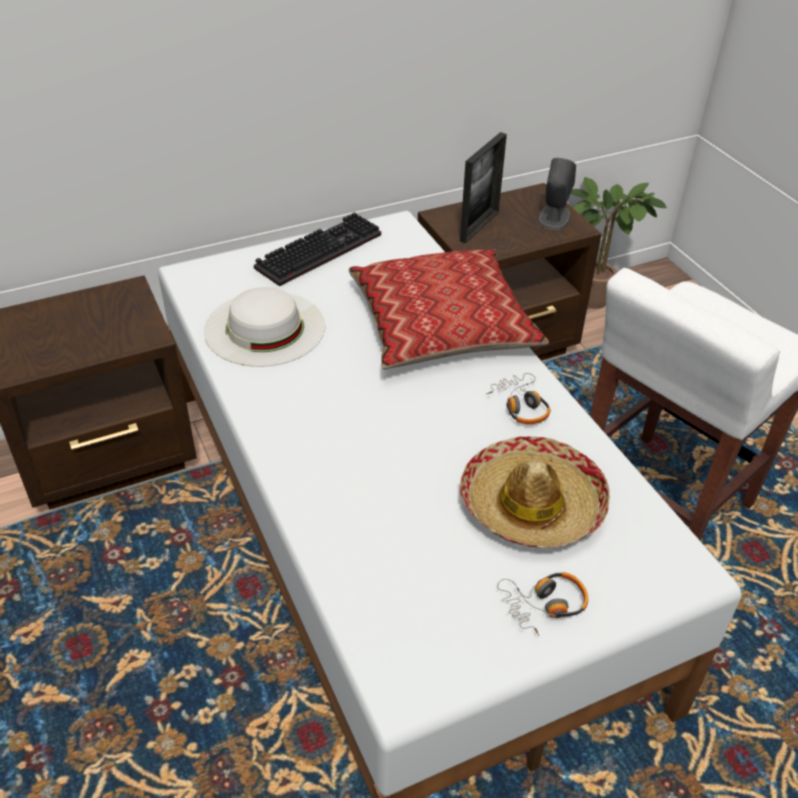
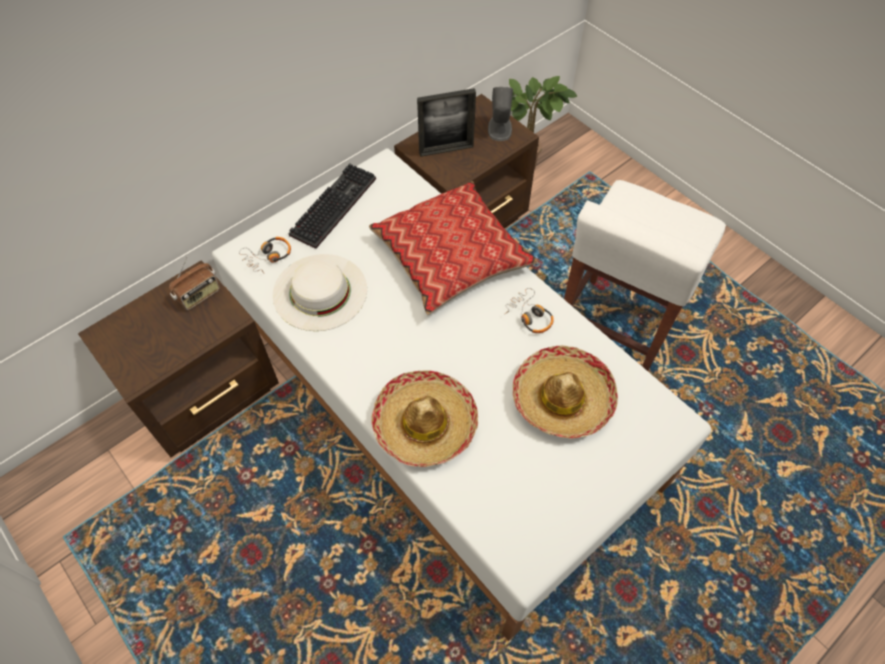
camera: 15 degrees left, 15 degrees up
picture frame [460,132,507,243] -> picture frame turned 60 degrees clockwise [417,88,476,157]
headphones [497,572,588,636] -> headphones moved to [239,237,291,273]
none -> radio [169,257,220,310]
none -> hat [371,370,478,467]

